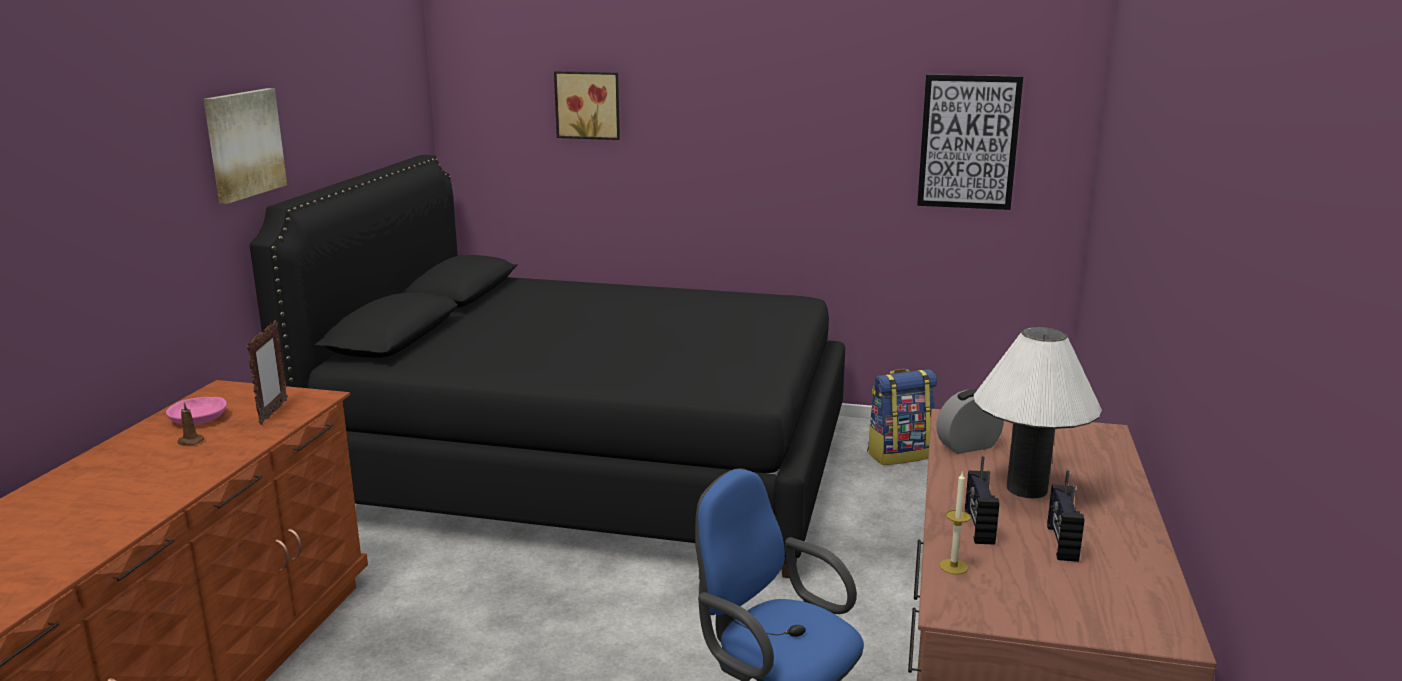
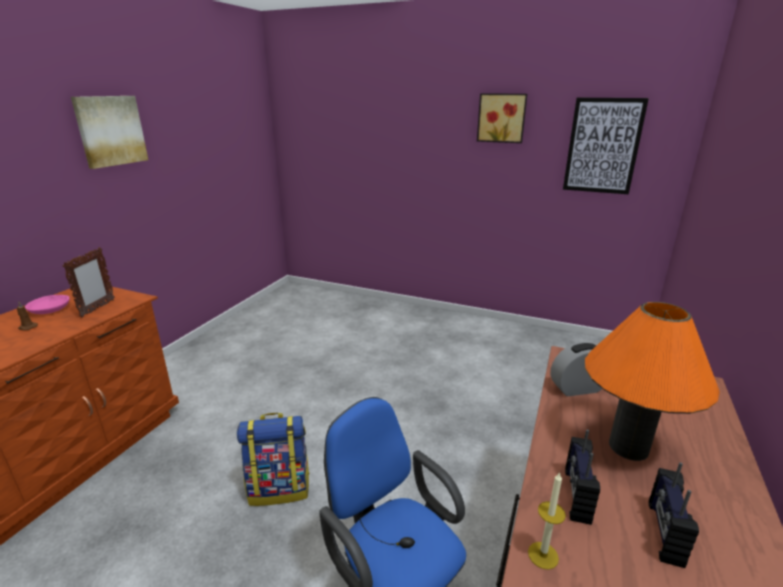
camera: 10 degrees right, 5 degrees up
black bed [250,155,845,578] -> none
picture [554,71,620,140] -> picture moved to [477,93,527,143]
backpack [867,369,937,465] -> backpack moved to [237,413,310,506]
white table lamp [974,327,1102,499] -> orange table lamp [585,302,720,461]

